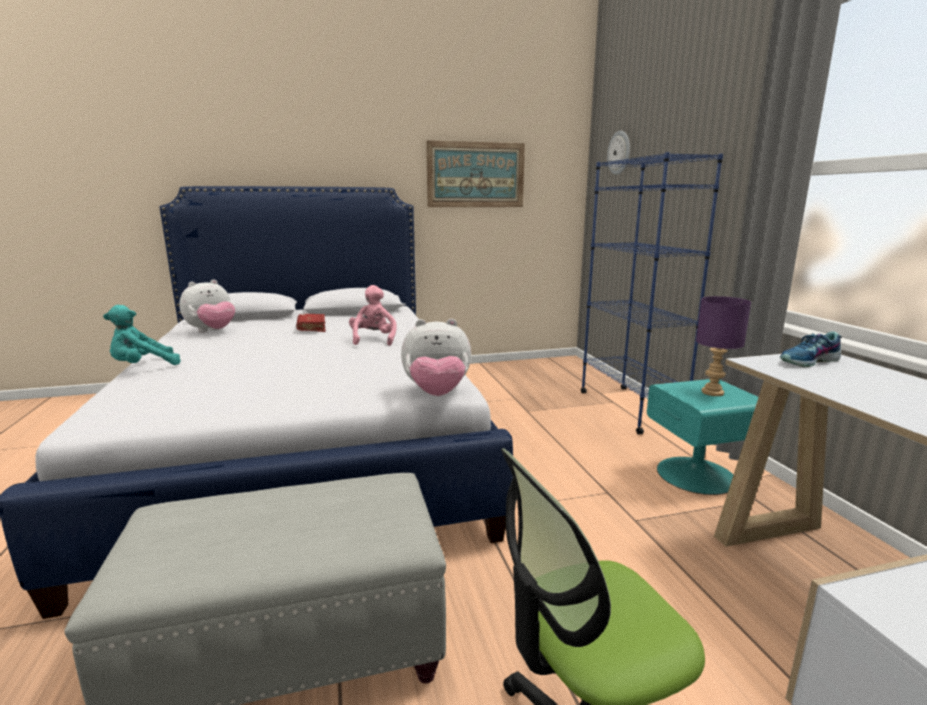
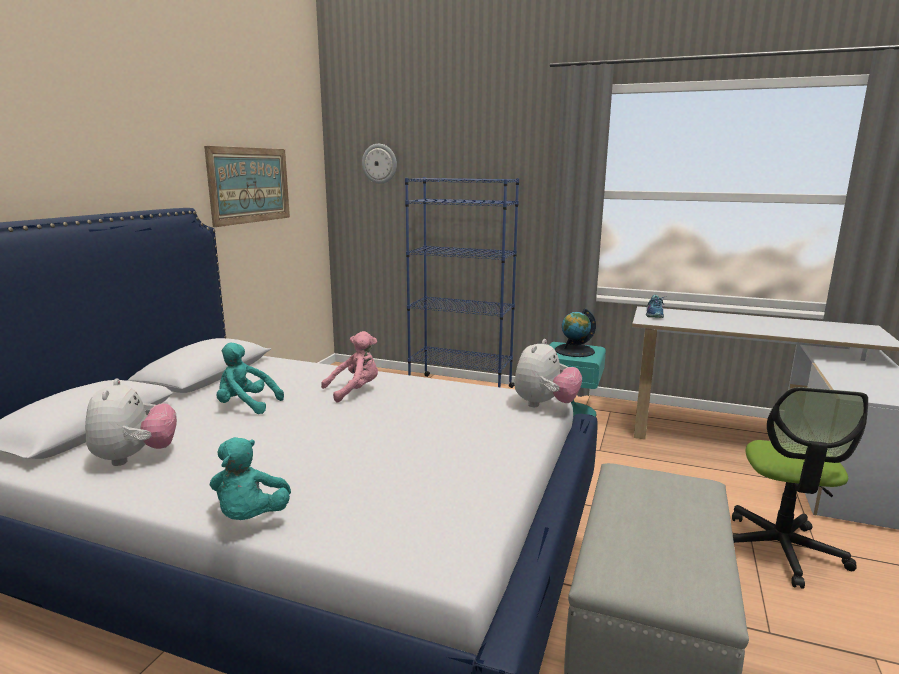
camera: 55 degrees left, 0 degrees up
red book [296,314,326,332] -> turquoise plush toy [217,343,284,414]
pink plush toy [349,285,397,346] -> pink plush toy turned 120 degrees clockwise [321,331,378,402]
purple table lamp [696,296,751,396] -> globe [555,308,596,357]

